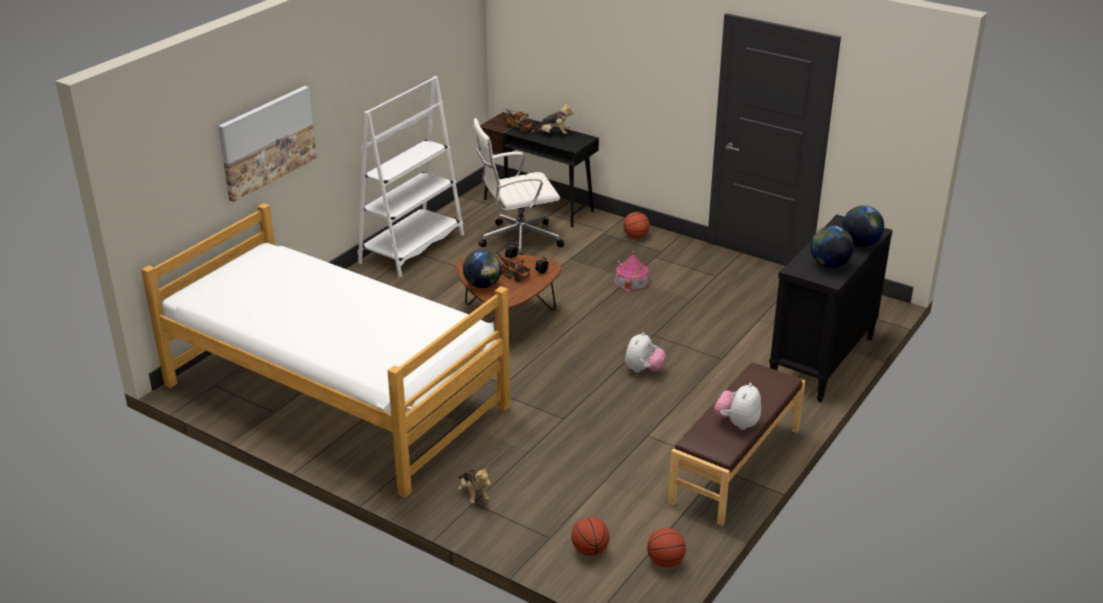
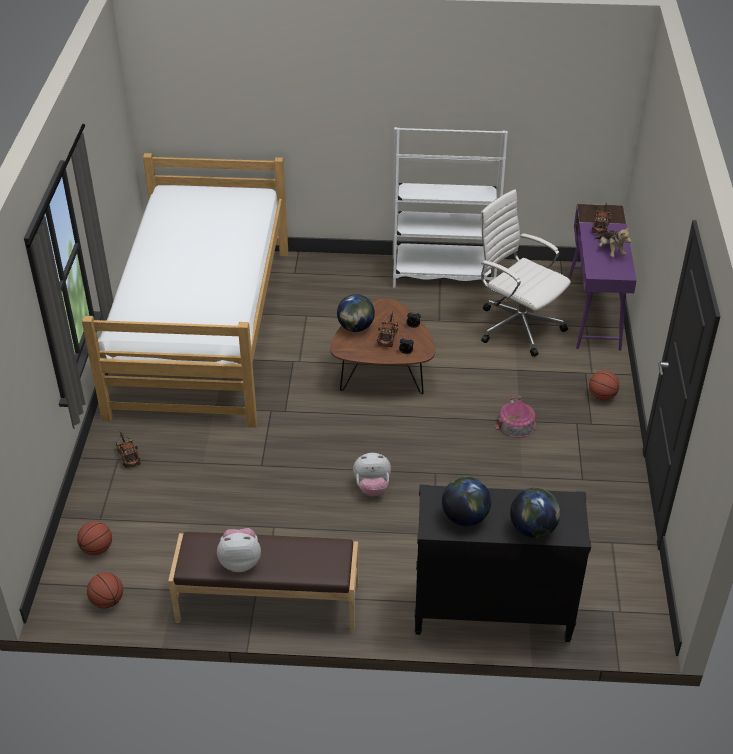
camera: 60 degrees right, 10 degrees up
picture [218,86,317,202] -> none
plush toy [458,467,491,504] -> toy truck [116,431,141,468]
black desk [480,112,599,227] -> purple desk [569,204,637,351]

